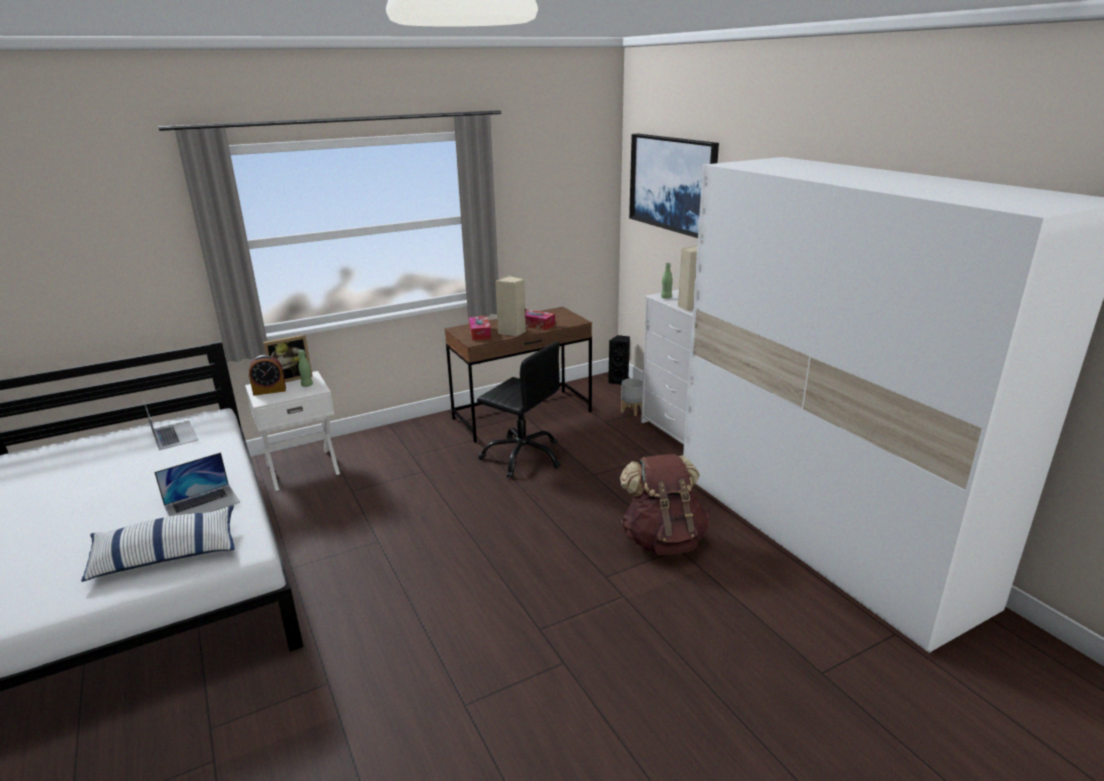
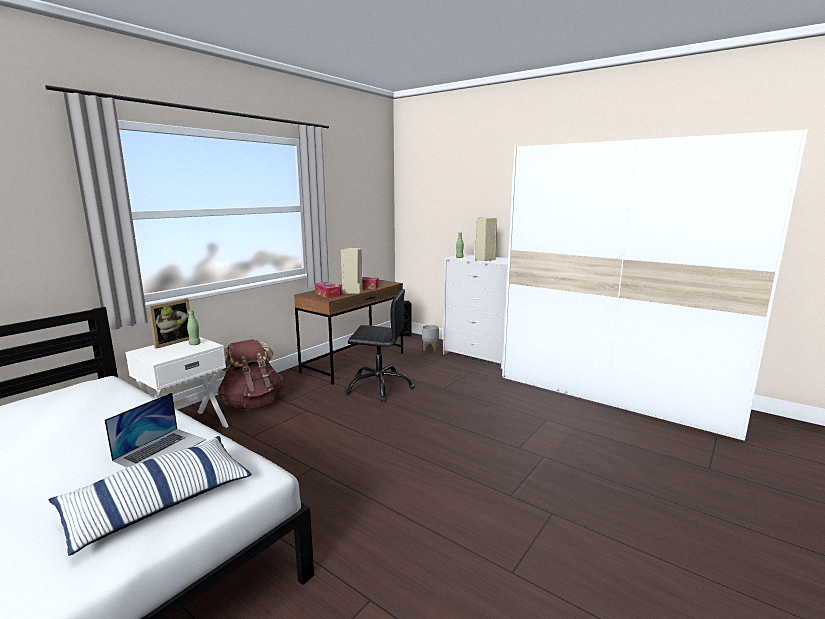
camera: 25 degrees left, 10 degrees down
laptop [144,402,198,450] -> none
alarm clock [249,355,286,396] -> none
brown backpack [620,454,709,555] -> brown backpack moved to [217,339,283,409]
picture [629,134,719,238] -> none

